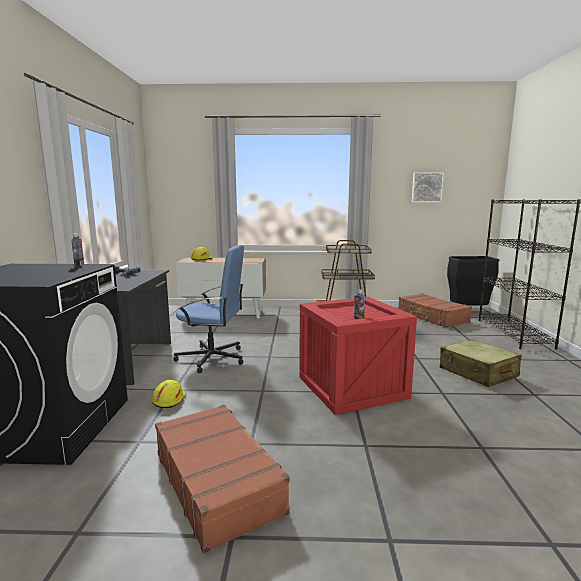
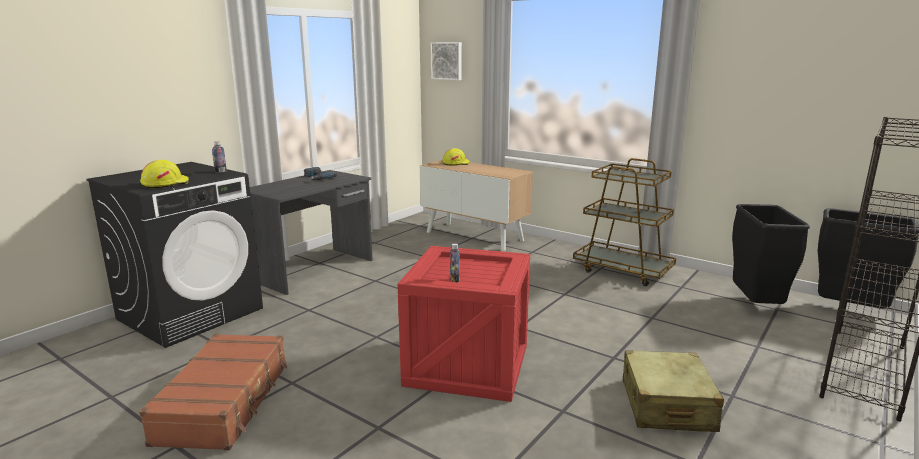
camera: 35 degrees right, 5 degrees up
yellow hard hat [152,380,186,408] -> yellow hard hat moved to [140,160,189,189]
blue office chair [173,245,244,373] -> none
brown suitcase [398,293,472,328] -> black trash can [732,204,810,304]
picture [412,172,444,203] -> picture moved to [431,42,462,80]

